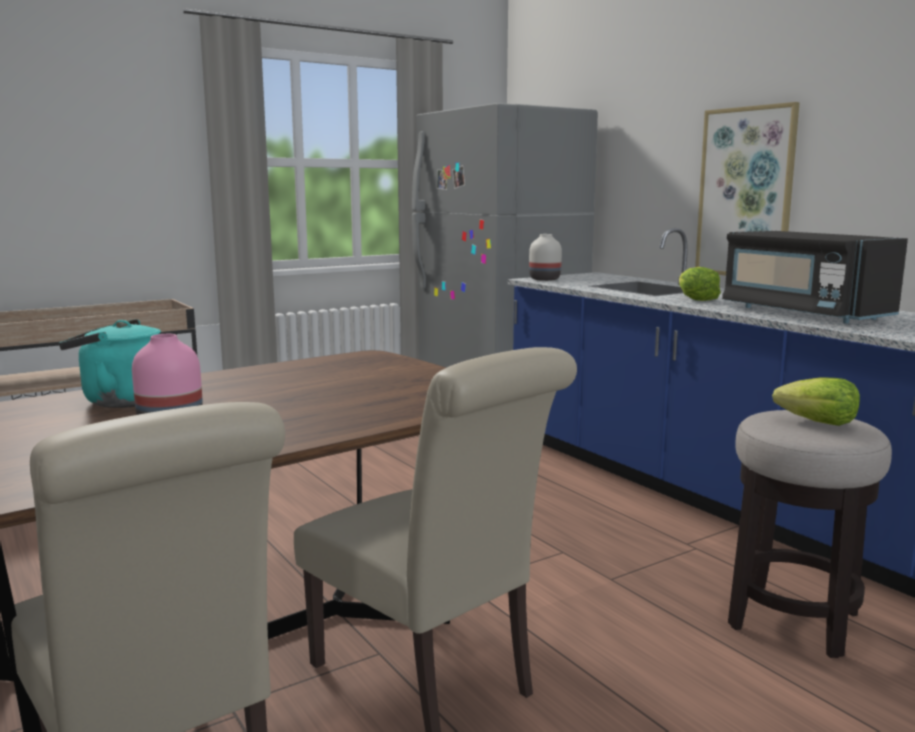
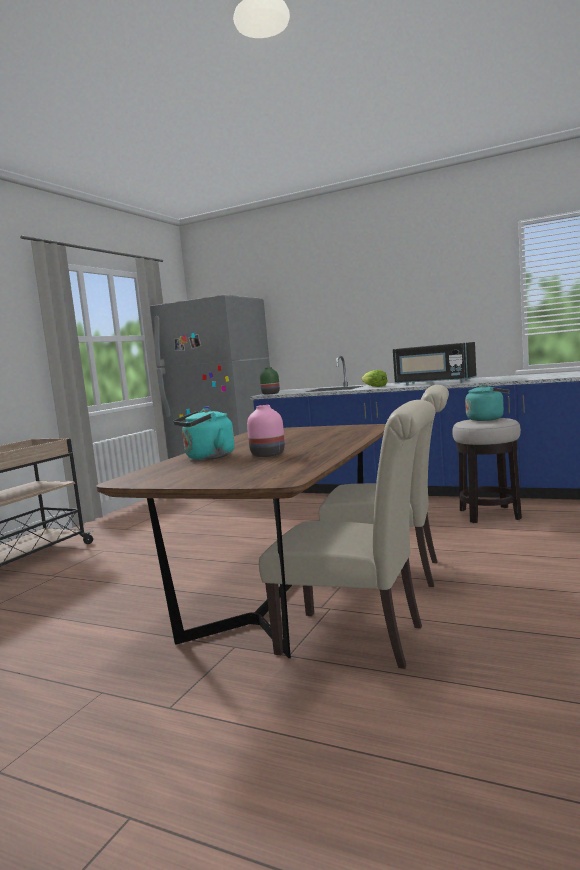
camera: 30 degrees left, 5 degrees down
white vase [529,234,562,281] -> green vase [260,367,280,395]
picture [695,102,800,275] -> none
lettuce [772,377,860,426] -> turquoise kettle [465,384,510,421]

